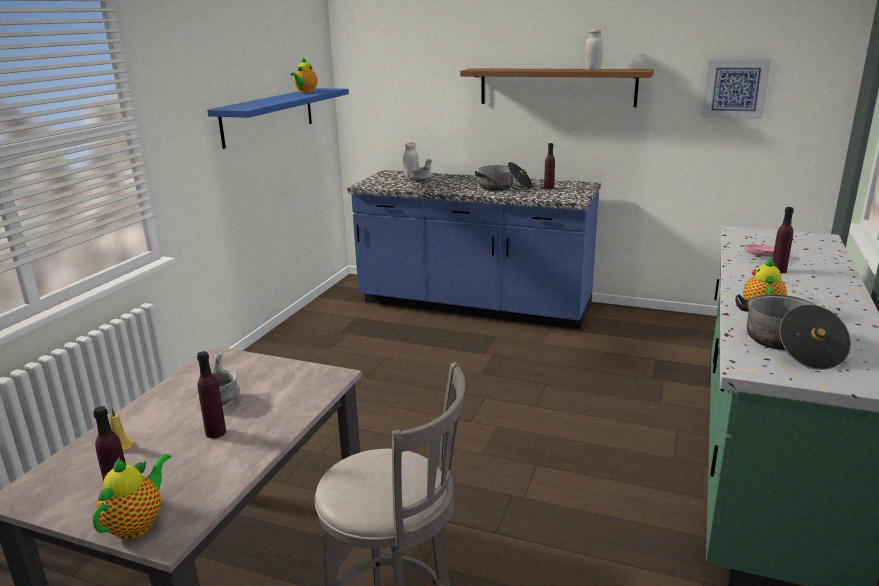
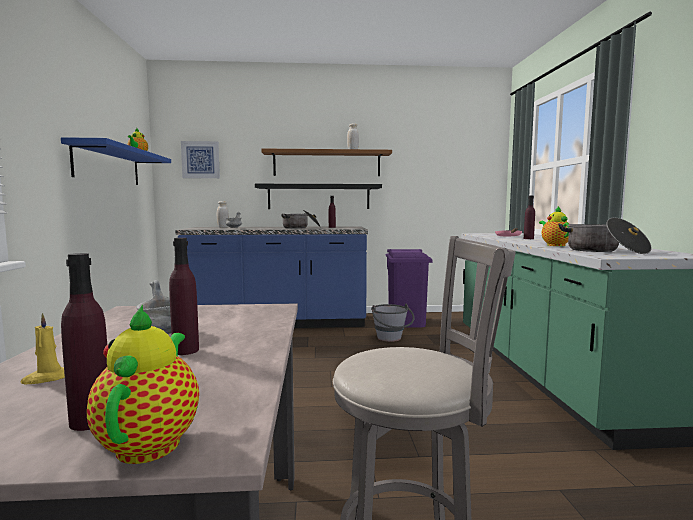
camera: 25 degrees left, 15 degrees down
picture [702,59,771,119] -> picture moved to [181,141,220,178]
none -> black shelf [255,184,382,209]
none -> grey bucket [371,304,414,342]
none -> purple trash can [386,249,433,328]

